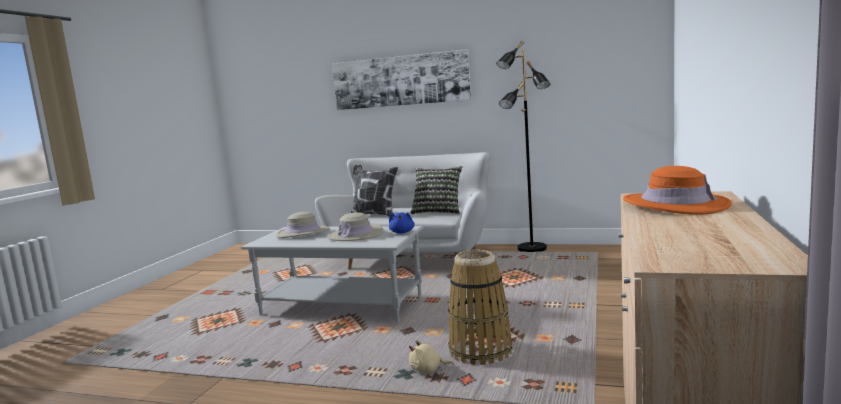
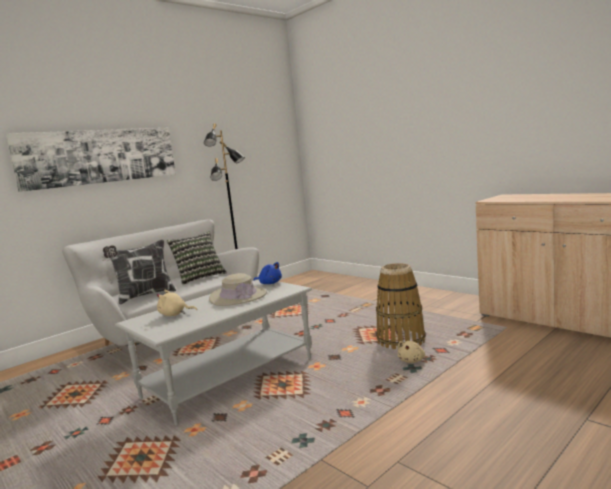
camera: 60 degrees left, 0 degrees up
beige hat [276,212,330,238] -> beige plush toy [157,289,197,316]
orange hat [623,166,732,215] -> none

